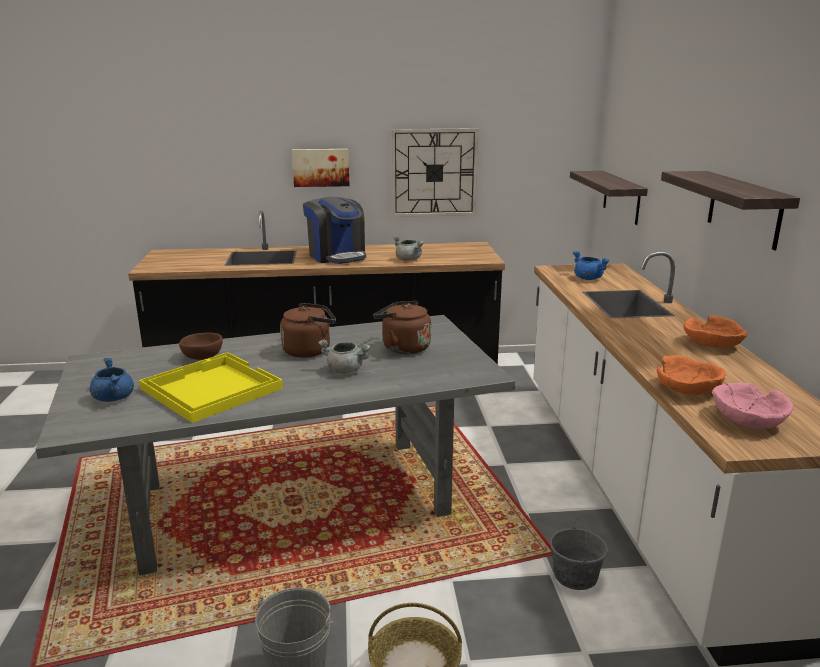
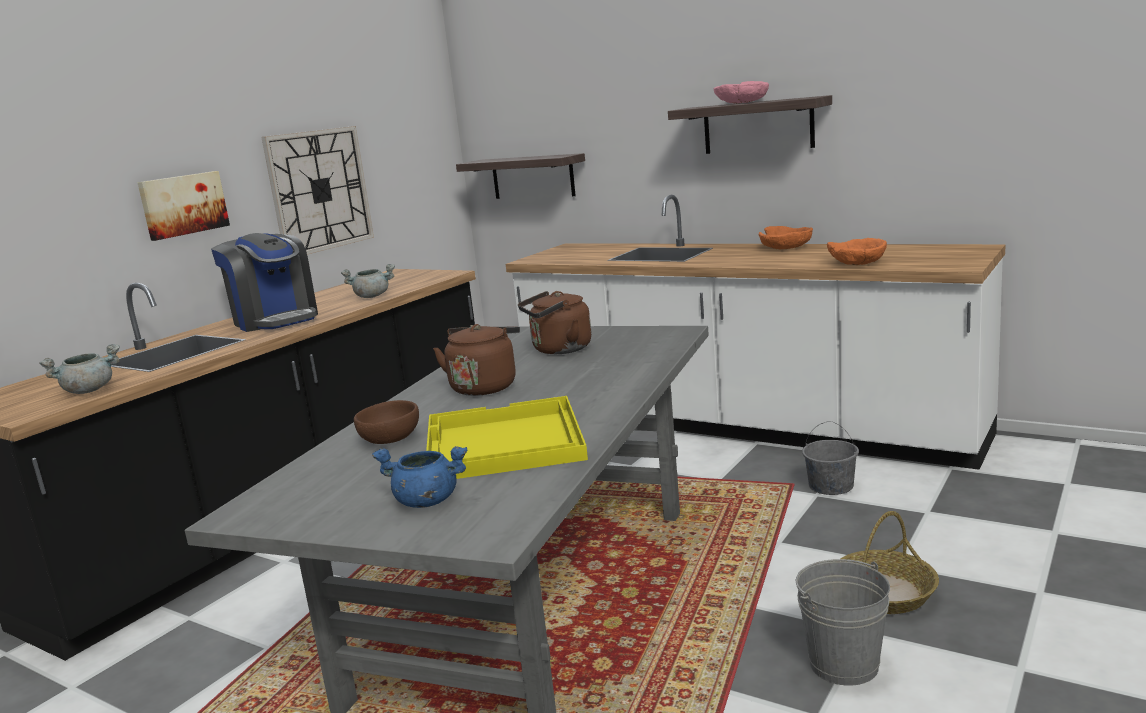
camera: 50 degrees left, 5 degrees down
coffee machine [303,197,366,264] -> coffee machine turned 45 degrees clockwise [211,233,318,332]
grey cooking pot [318,340,371,374] -> grey cooking pot moved to [39,344,120,394]
blue cooking pot [573,251,610,280] -> none
pink bowl [713,383,793,429] -> pink bowl moved to [713,81,769,104]

